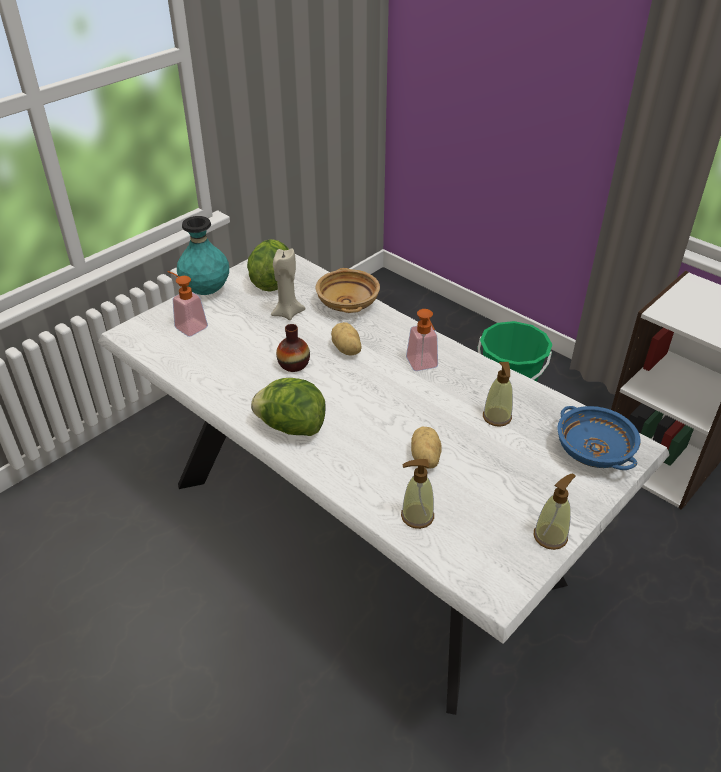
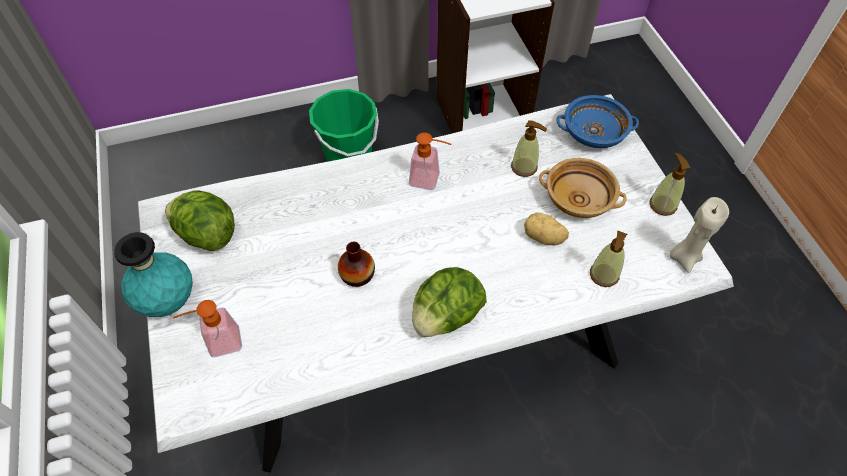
camera: 60 degrees left, 15 degrees up
beige candle [271,248,305,320] -> beige candle moved to [670,197,729,273]
beige bowl [316,268,380,313] -> beige bowl moved to [539,158,627,218]
potato [331,322,362,355] -> none

